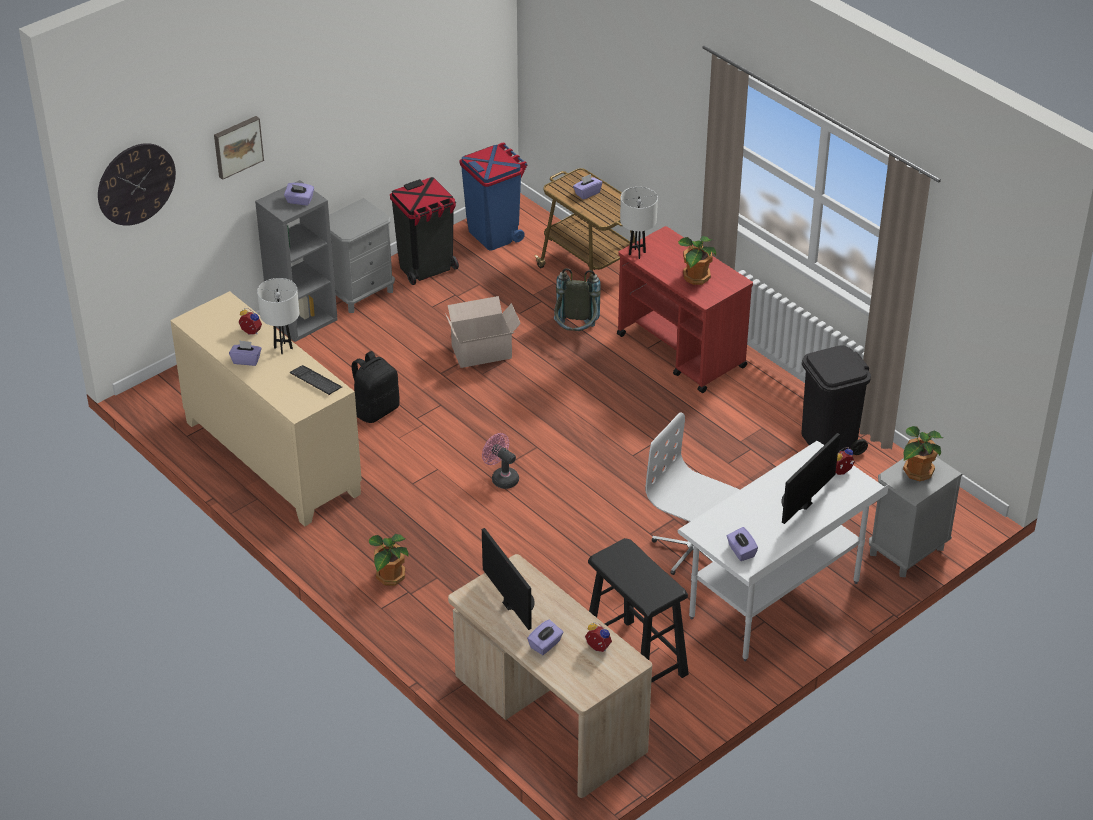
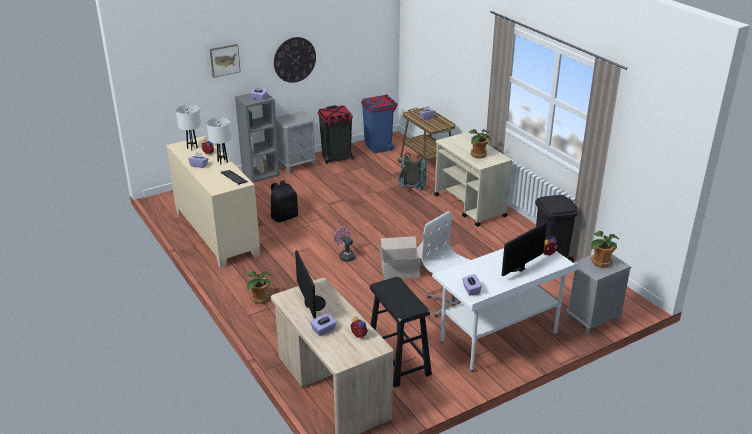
camera: 10 degrees right, 10 degrees down
wall clock [98,143,176,226] -> wall clock moved to [274,37,316,83]
cardboard box [445,296,521,368] -> cardboard box moved to [378,236,427,280]
red cart [617,226,753,393] -> beige cart [434,132,512,227]
white table lamp [620,187,658,259] -> white table lamp moved to [176,105,201,151]

